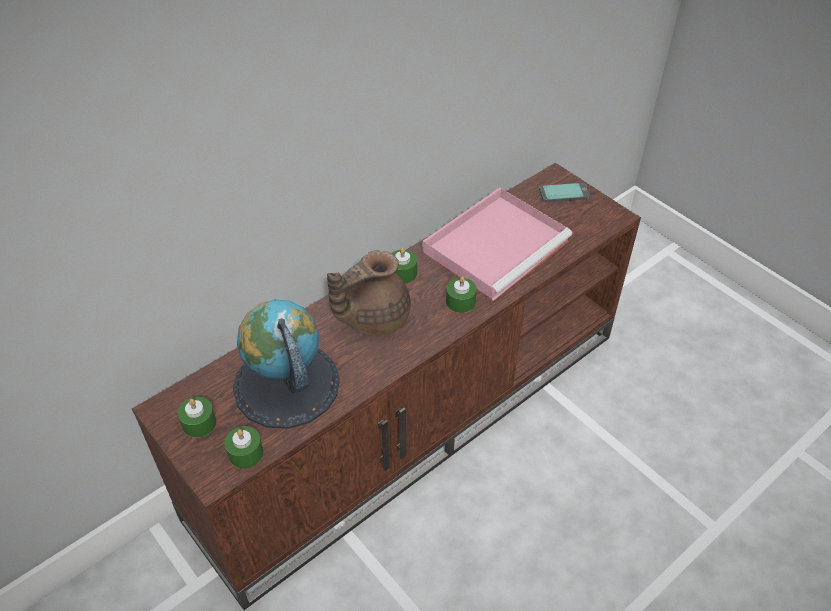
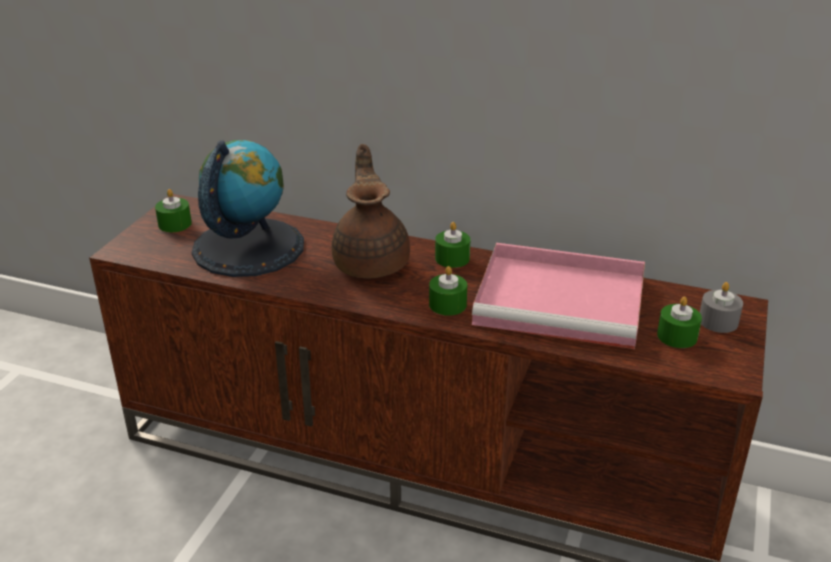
camera: 60 degrees right, 15 degrees down
green candle [225,426,263,469] -> green candle moved to [657,296,702,348]
brown teapot [327,250,411,336] -> brown teapot turned 60 degrees clockwise [331,144,410,278]
phone [539,183,590,202] -> grey candle [700,282,743,333]

